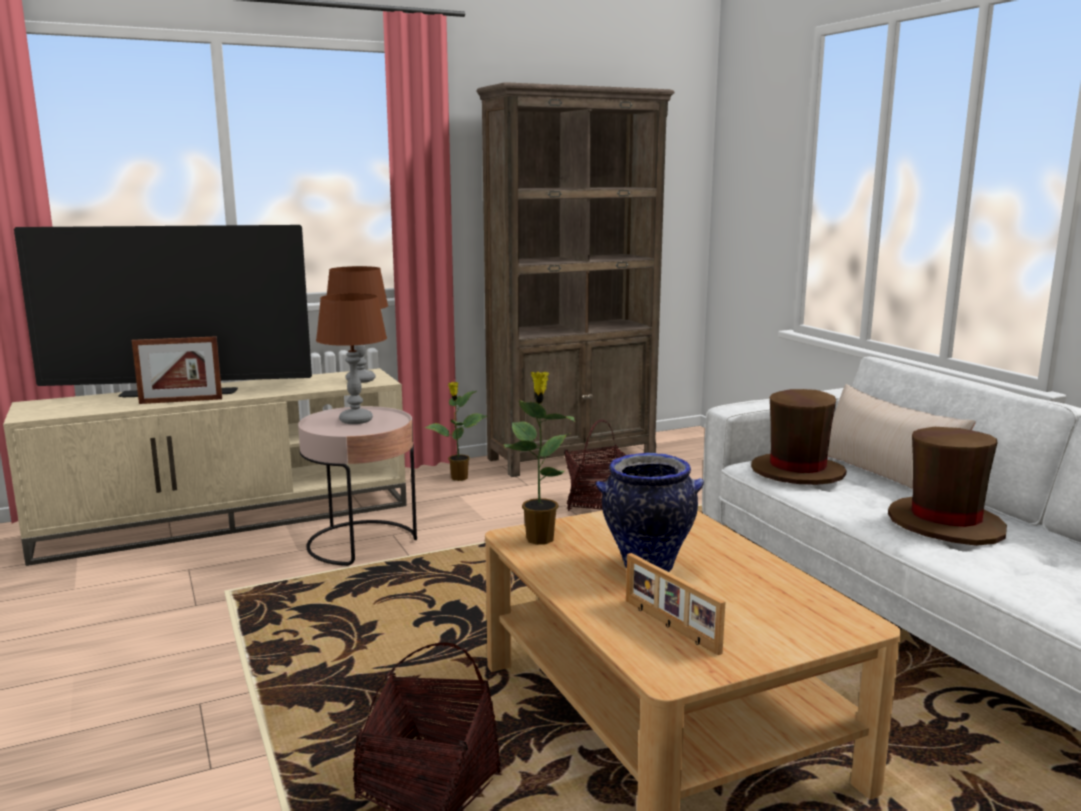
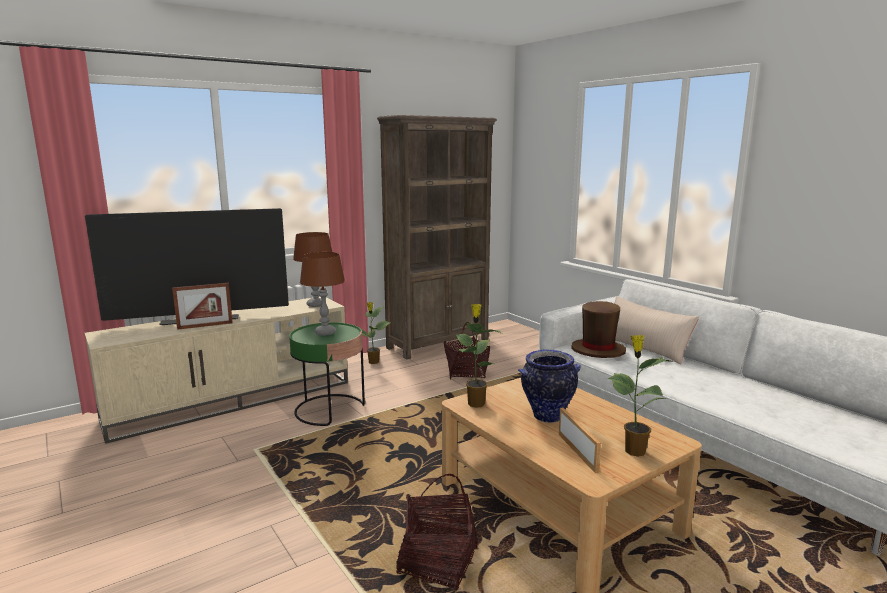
camera: 10 degrees left, 0 degrees up
pink side table [298,406,417,566] -> green side table [289,322,365,426]
picture frame [626,553,725,655] -> picture frame turned 150 degrees counterclockwise [559,408,601,473]
brown hat [888,427,1007,546] -> none
none -> potted plant [608,335,672,457]

